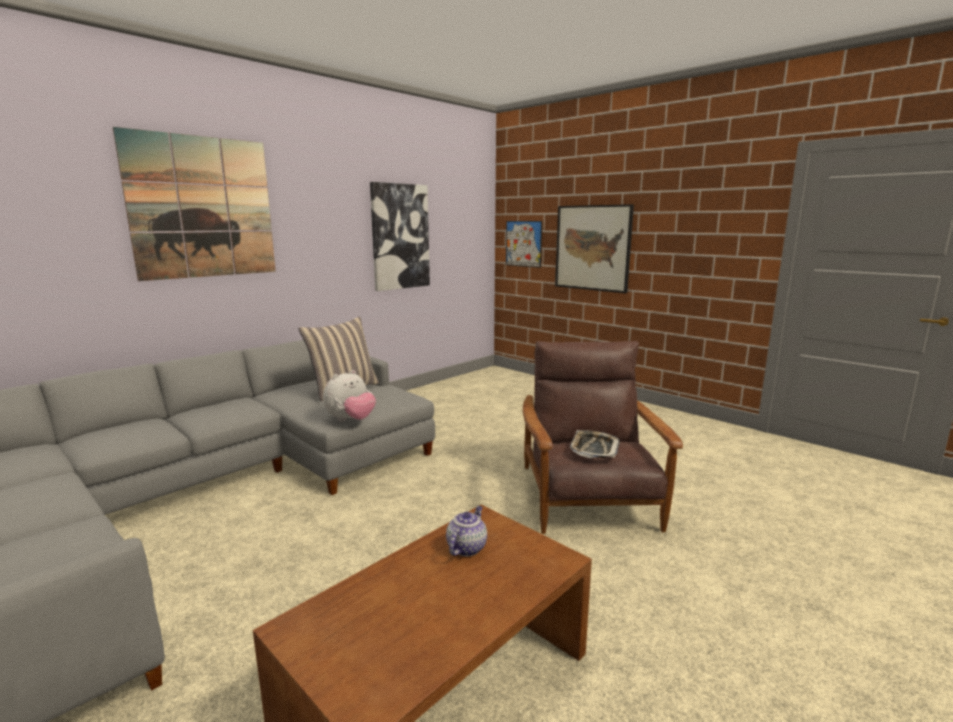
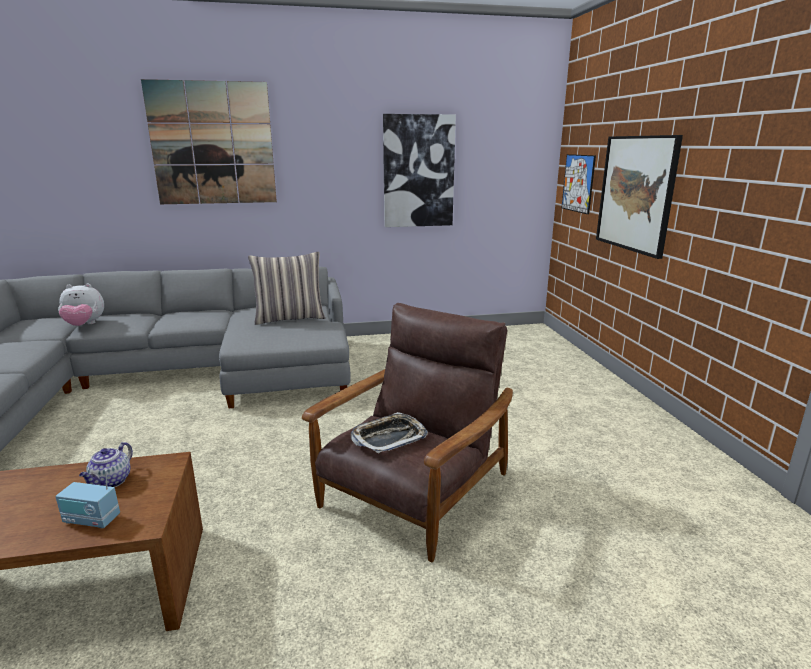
camera: 35 degrees right, 5 degrees up
plush toy [323,370,376,422] -> plush toy moved to [58,284,104,326]
teapot [446,506,487,556] -> teapot turned 135 degrees clockwise [79,442,133,487]
none -> radio [55,470,120,528]

